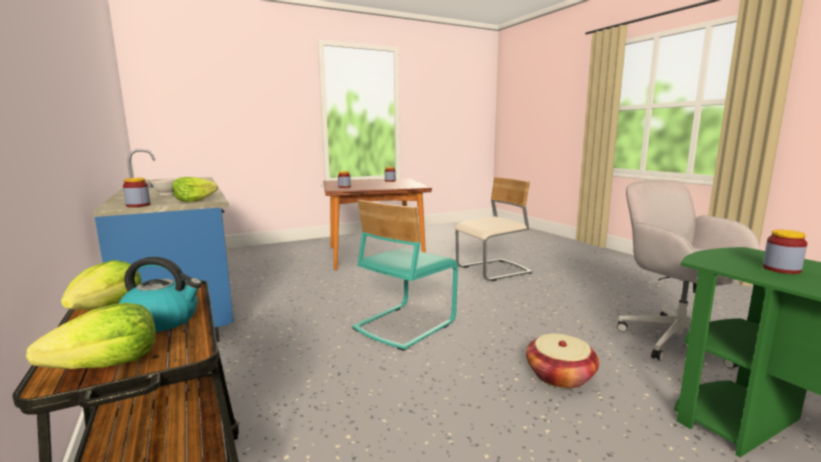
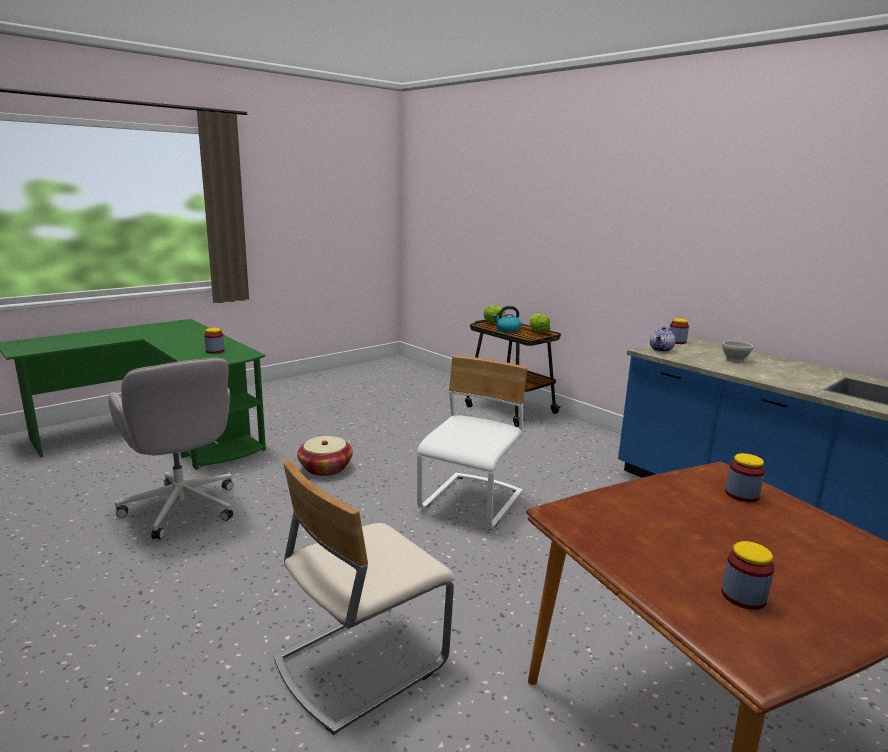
camera: 165 degrees right, 5 degrees up
lettuce [172,177,218,202] -> teapot [650,327,675,352]
turquoise chair [352,200,458,351] -> white chair [417,355,527,528]

